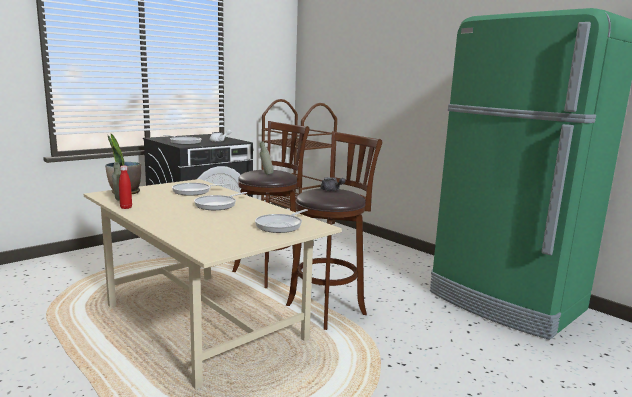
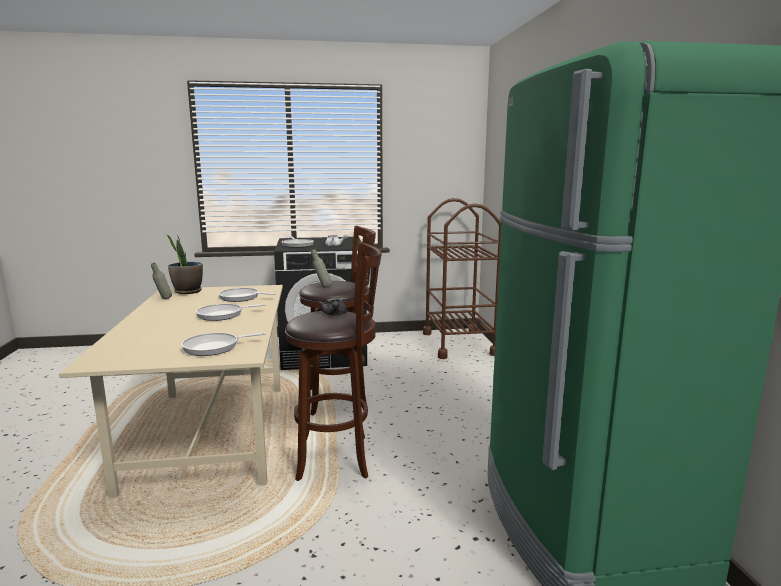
camera: 35 degrees right, 0 degrees up
red bottle [119,166,132,209] -> none

